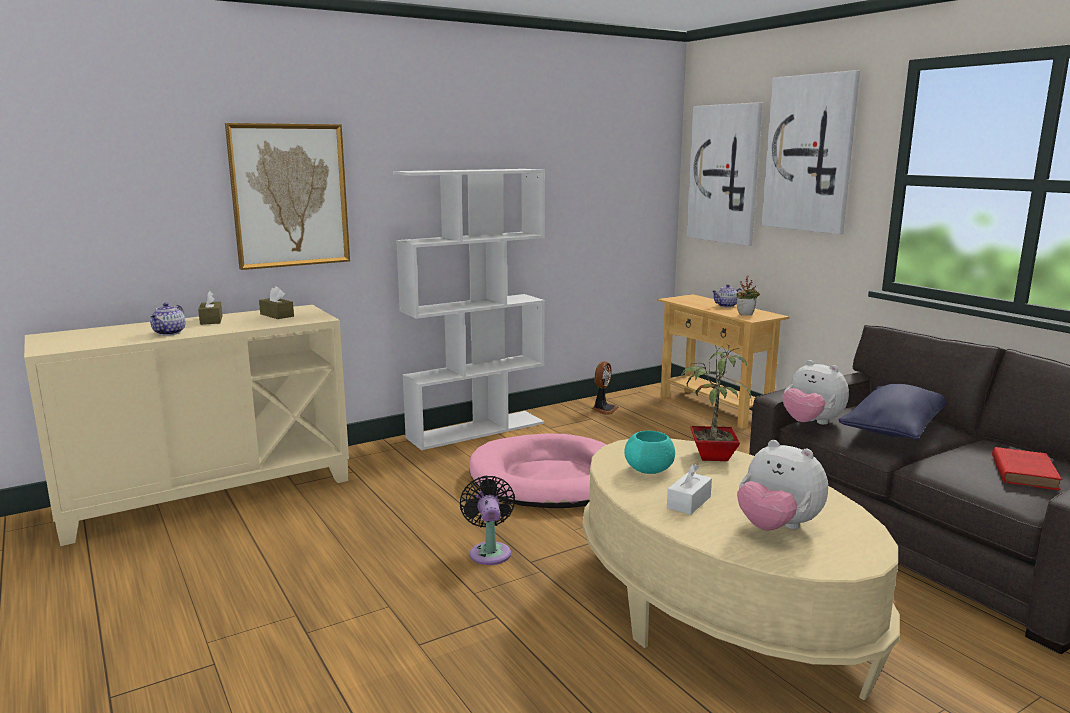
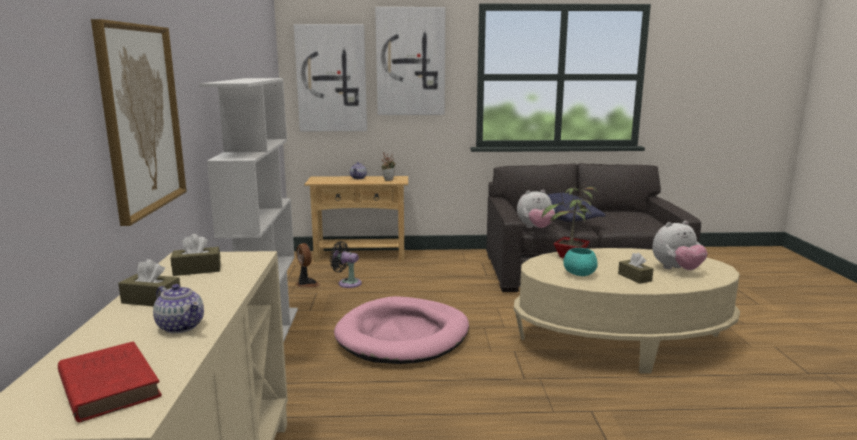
camera: 60 degrees left, 0 degrees up
black fan [460,476,515,565] -> black fan moved to [330,241,362,288]
white tissue box [667,464,712,515] -> brown tissue box [618,252,653,284]
red book [992,447,1062,490] -> red book moved to [58,342,162,422]

